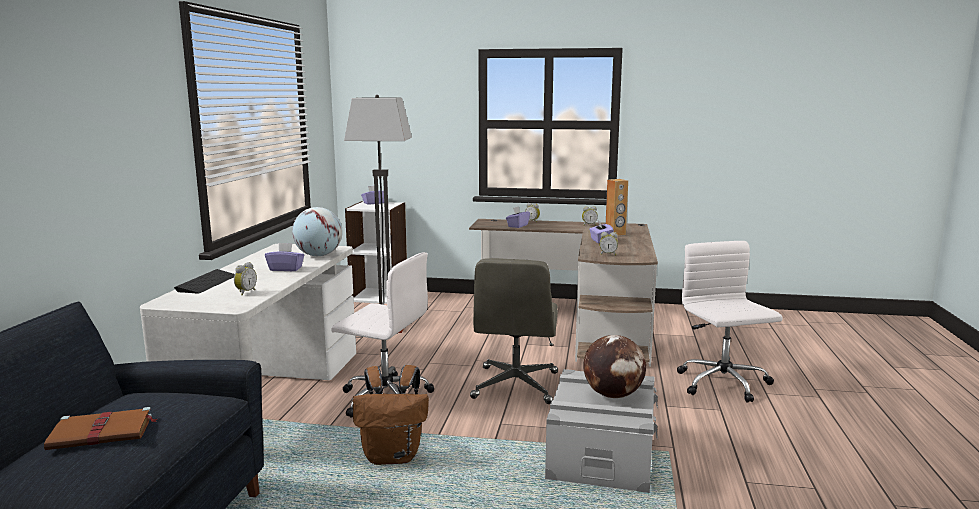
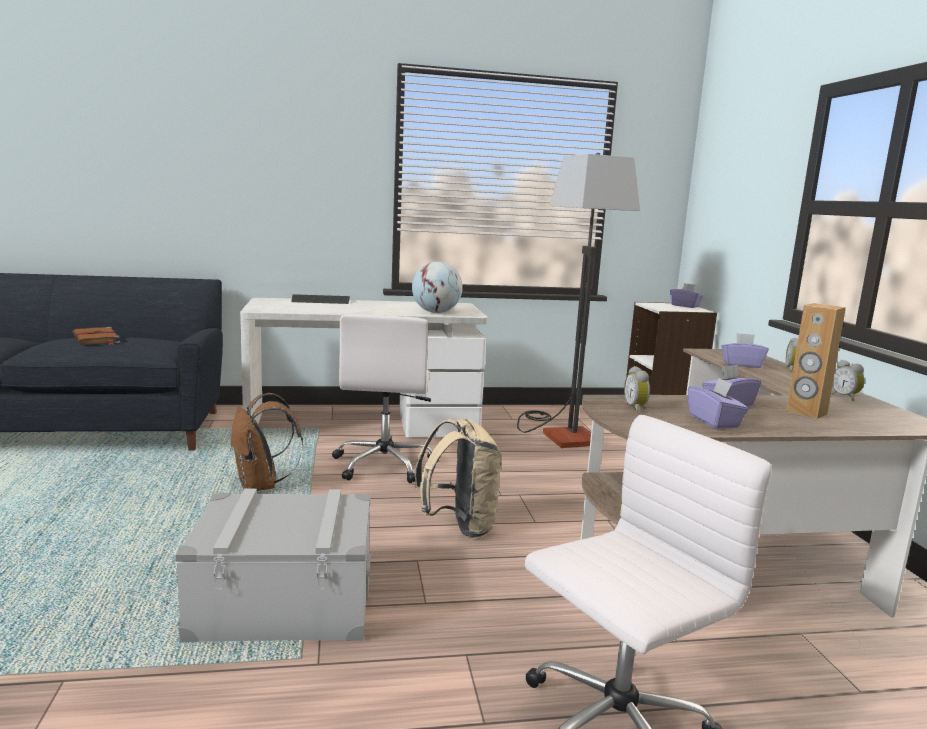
camera: 70 degrees right, 0 degrees up
alarm clock [234,262,257,295] -> none
purple tissue box [265,243,304,271] -> purple tissue box moved to [688,378,749,429]
grey office chair [470,258,558,404] -> beige backpack [414,418,502,538]
globe [583,335,646,398] -> none

